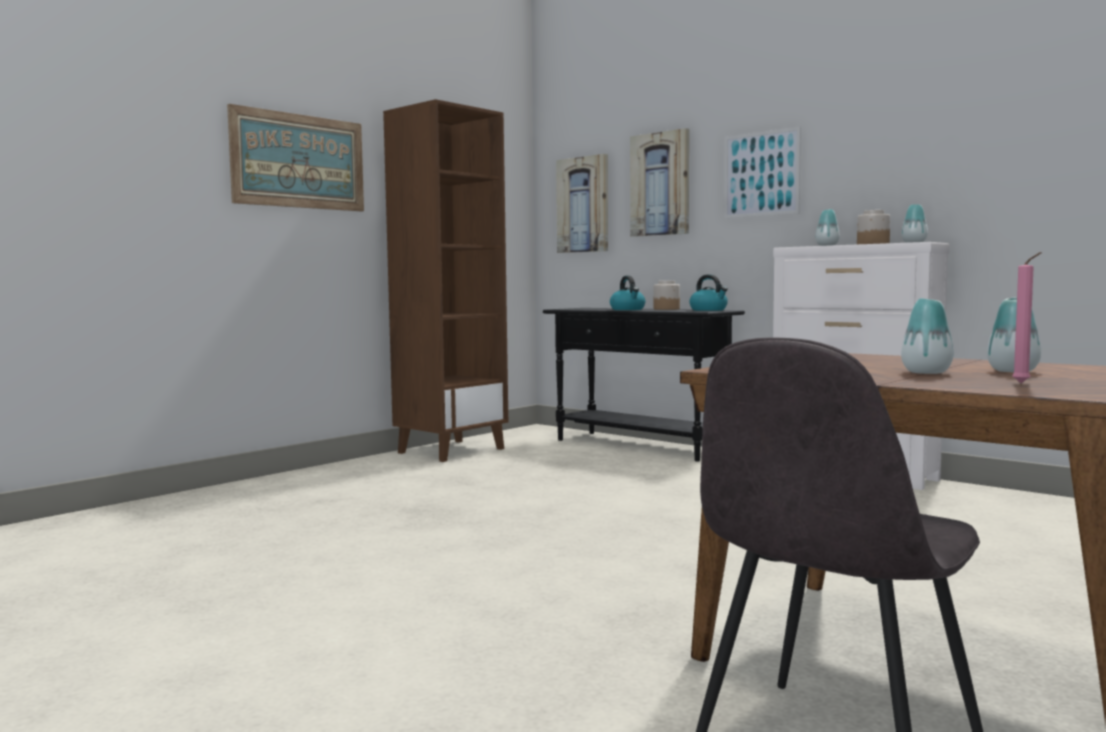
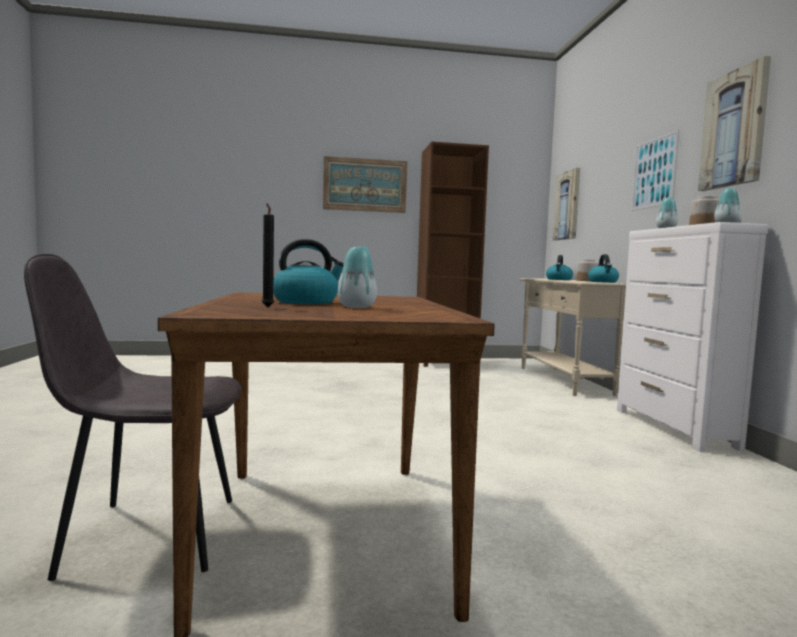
camera: 40 degrees right, 0 degrees up
black console table [543,308,745,462] -> beige console table [519,278,626,396]
picture [630,128,689,237] -> picture moved to [698,56,771,191]
vase [901,298,954,374] -> kettle [273,239,344,304]
pink candle [1012,252,1042,383] -> black candle [262,203,274,307]

